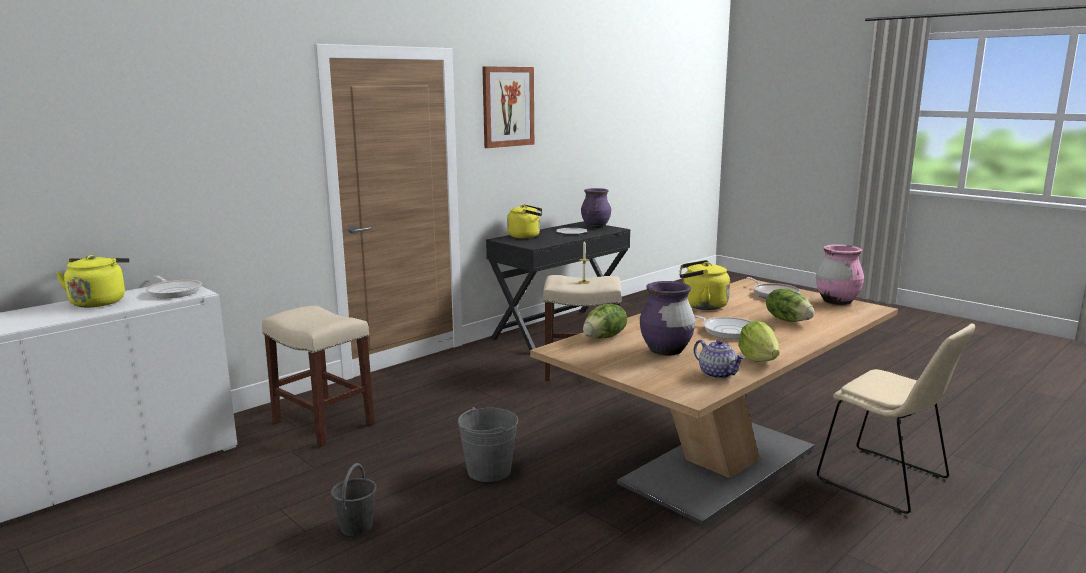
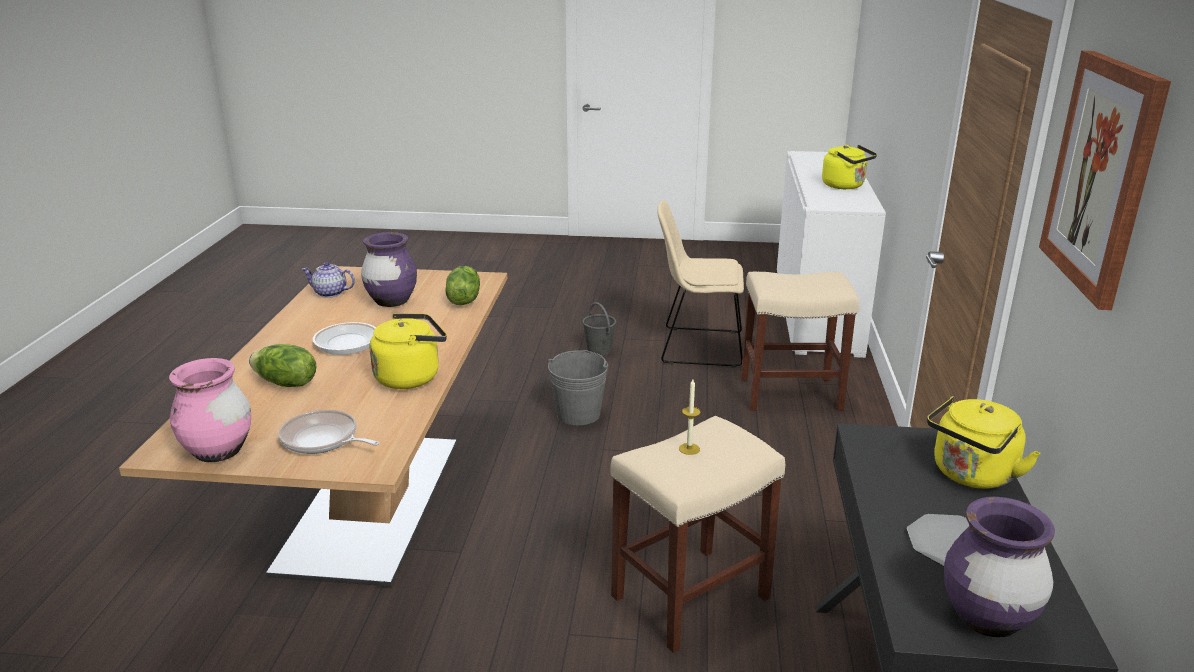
camera: 140 degrees right, 10 degrees up
frying pan [146,275,202,298] -> none
lettuce [738,321,779,362] -> none
beige chair [817,323,975,514] -> beige chair moved to [657,200,744,368]

